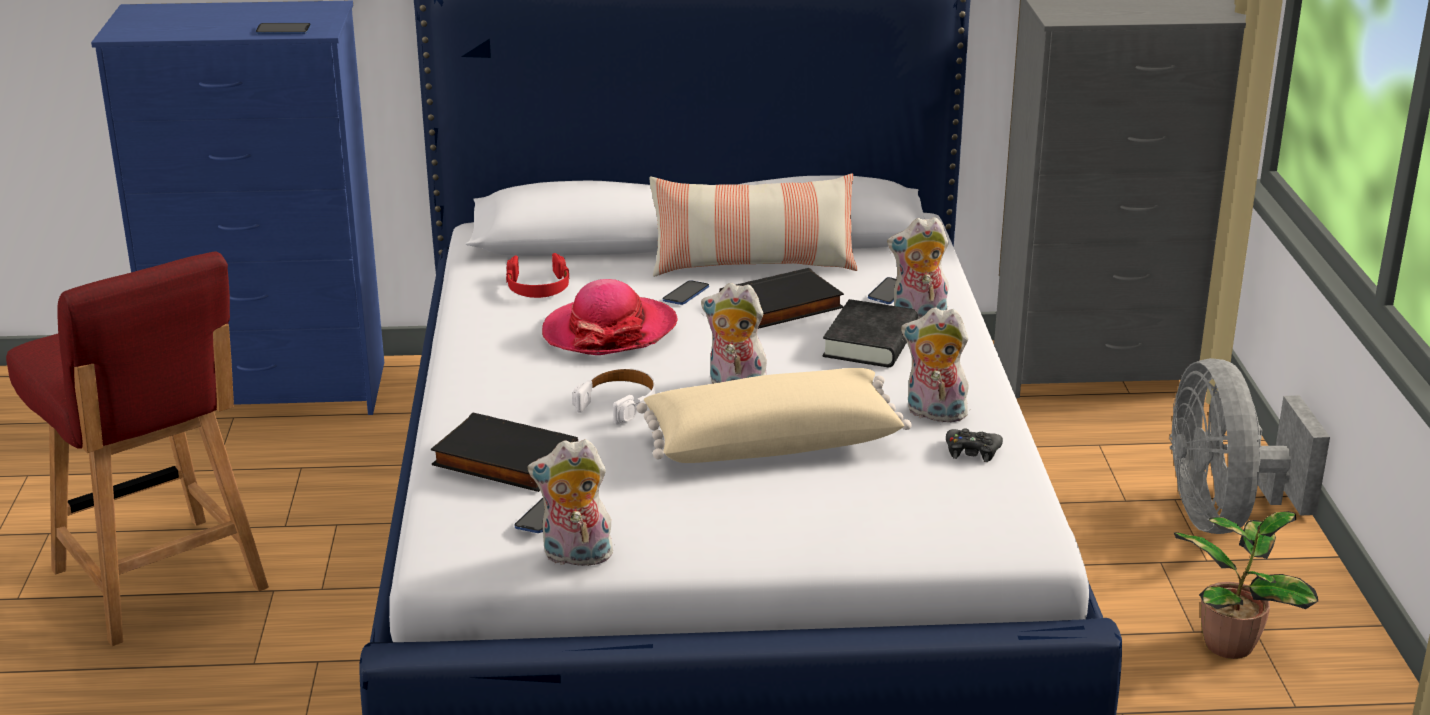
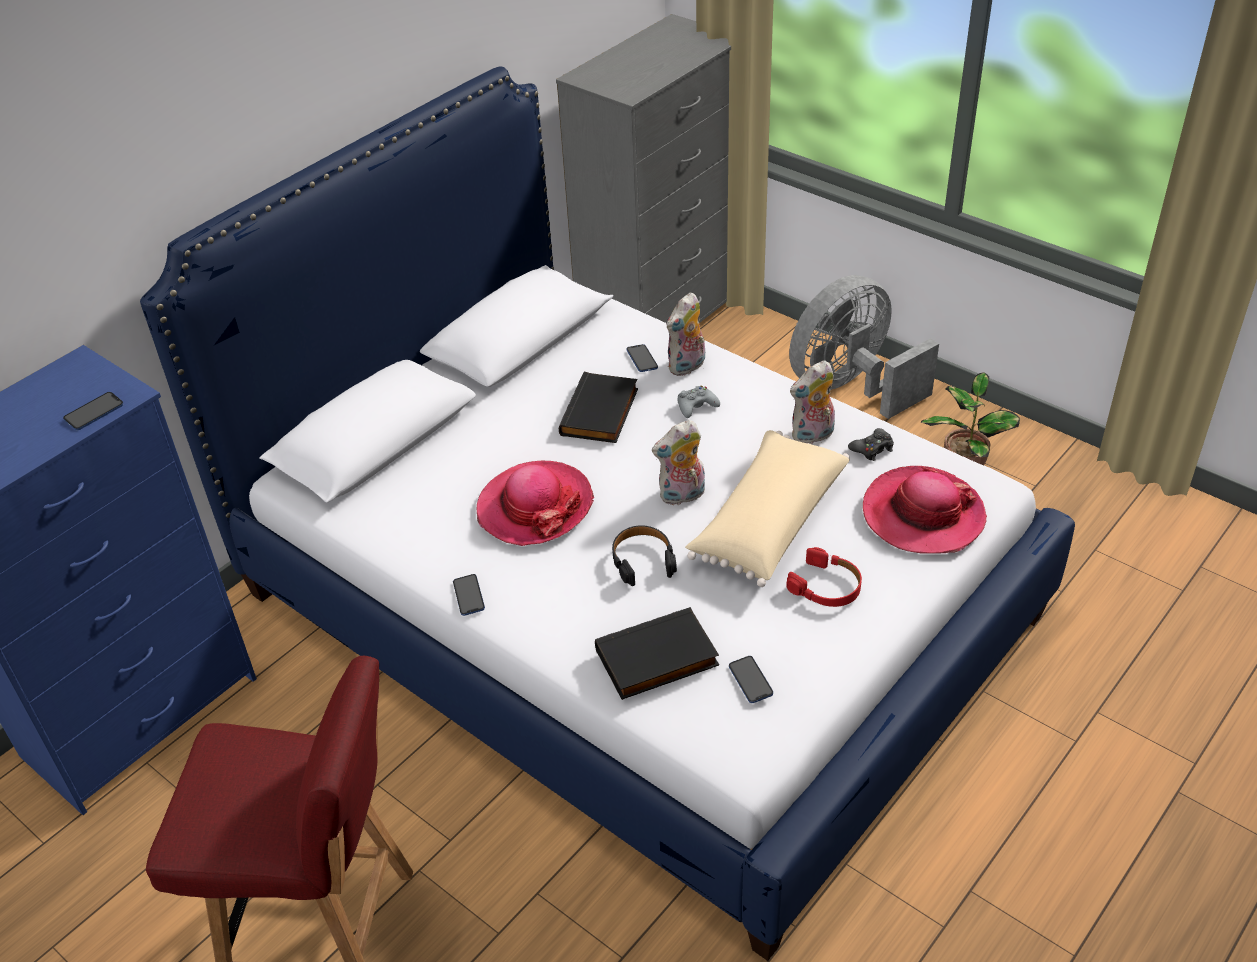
camera: 45 degrees left, 15 degrees up
red headphones [506,253,569,298] -> red headphones moved to [786,547,862,607]
plush toy [528,439,615,566] -> none
white headphones [572,368,655,424] -> black headphones [612,525,677,586]
pillow [649,173,858,277] -> none
phone [663,280,709,305] -> phone moved to [453,574,485,616]
black book [823,299,918,367] -> grey game controller [678,386,720,418]
grey fan [1169,358,1330,534] -> grey fan turned 105 degrees clockwise [789,275,939,419]
none -> hat [863,466,987,554]

